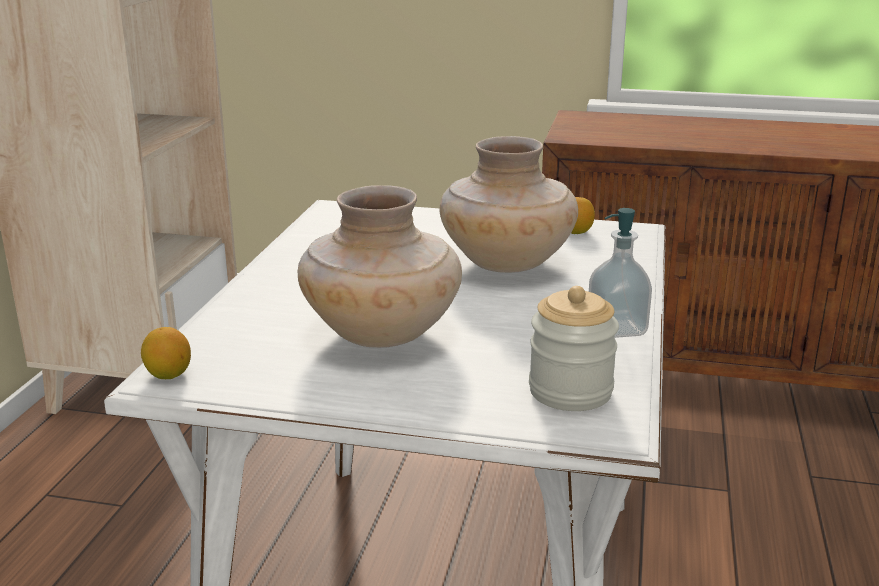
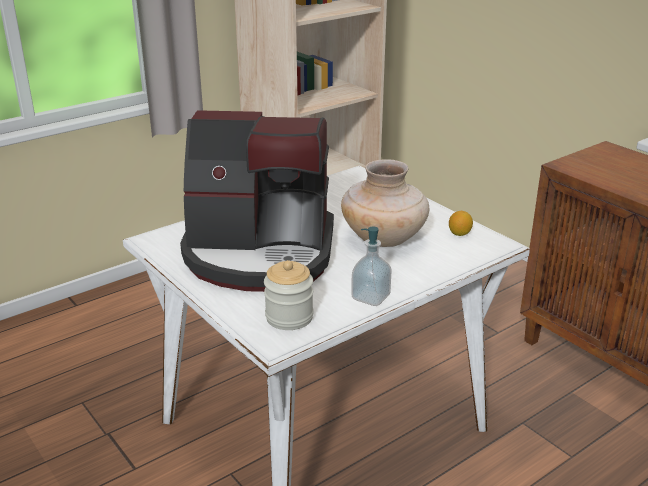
camera: 40 degrees right, 5 degrees up
lemon [141,327,191,379] -> none
beige vase [298,185,462,348] -> coffee machine [180,110,334,292]

